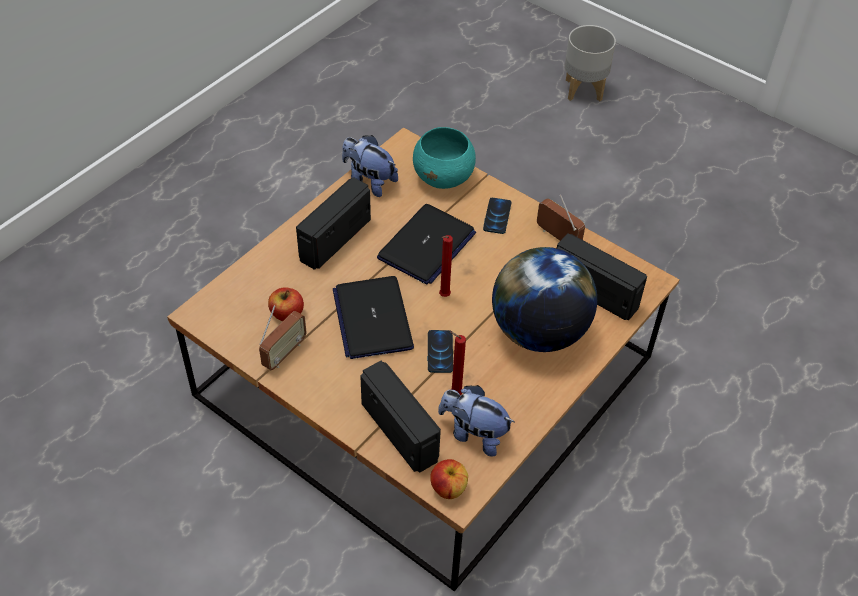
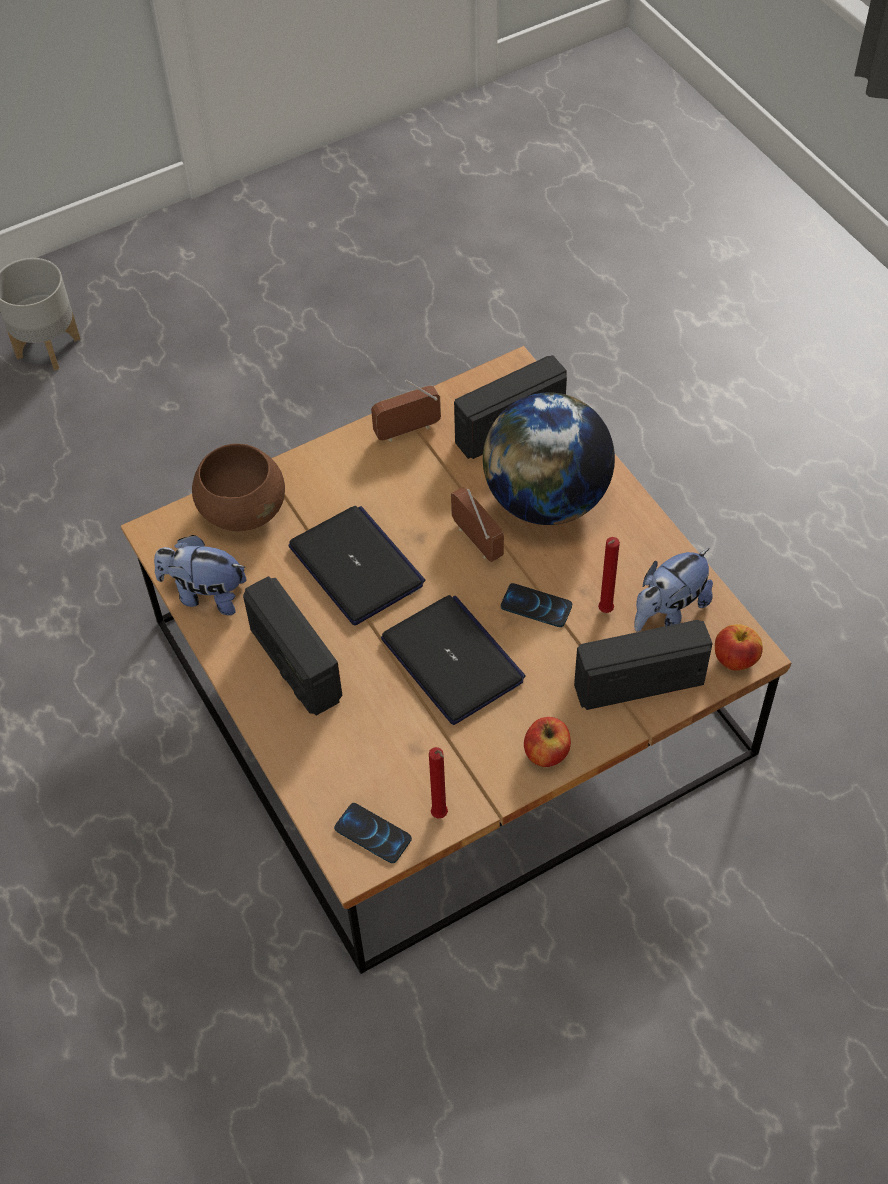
camera: 65 degrees left, 5 degrees up
radio [259,305,307,370] -> radio moved to [451,487,504,562]
apple [268,287,304,321] -> apple moved to [524,717,571,767]
laptop [333,276,414,359] -> laptop turned 135 degrees counterclockwise [381,595,526,725]
plush toy [342,135,398,197] -> plush toy turned 45 degrees clockwise [154,535,246,615]
turquoise bowl [413,127,476,189] -> brown bowl [192,444,285,531]
red candle [439,235,453,297] -> red candle moved to [429,747,448,819]
phone [483,198,511,234] -> phone moved to [334,803,412,863]

